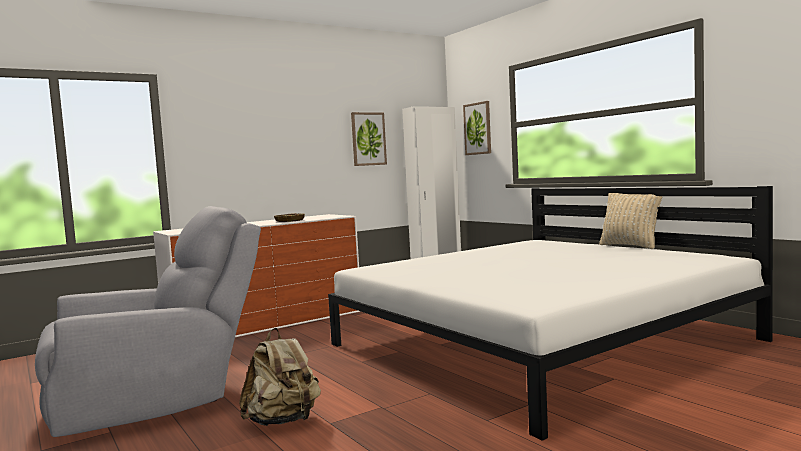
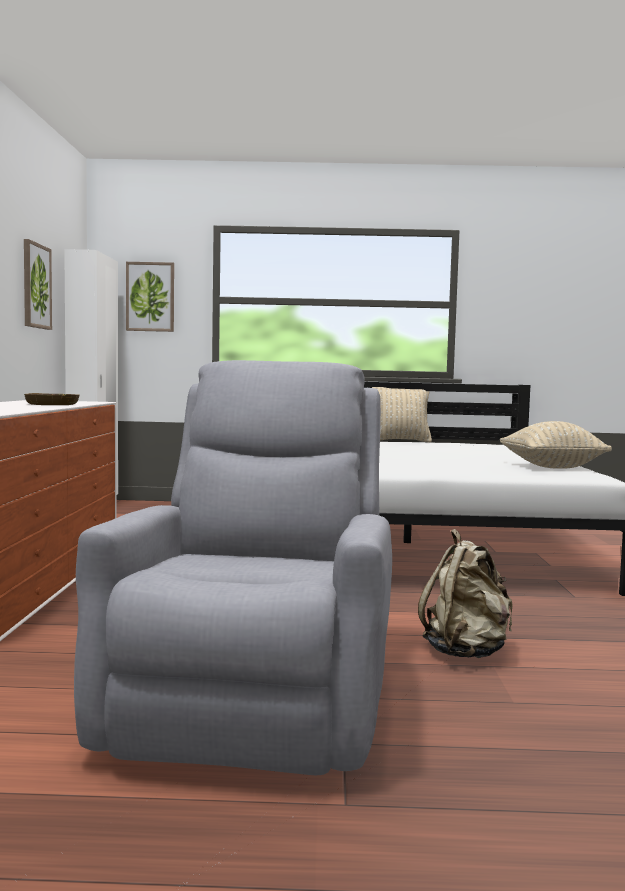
camera: 55 degrees left, 0 degrees up
none -> beige pillow [500,421,612,469]

